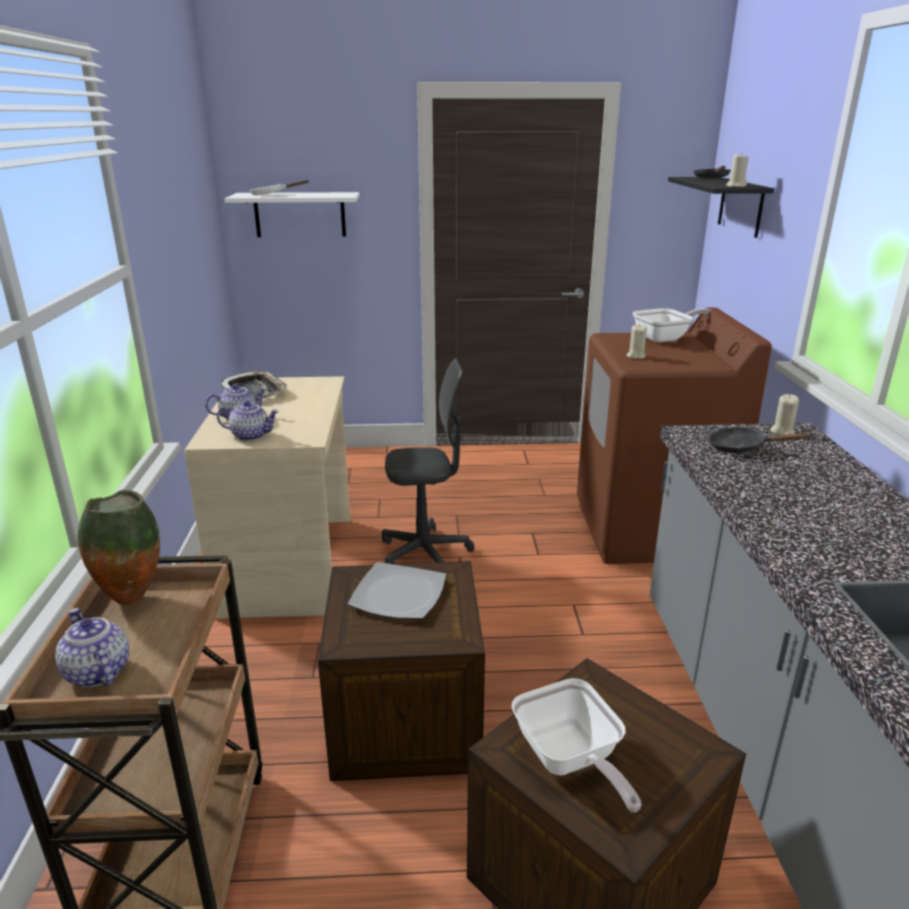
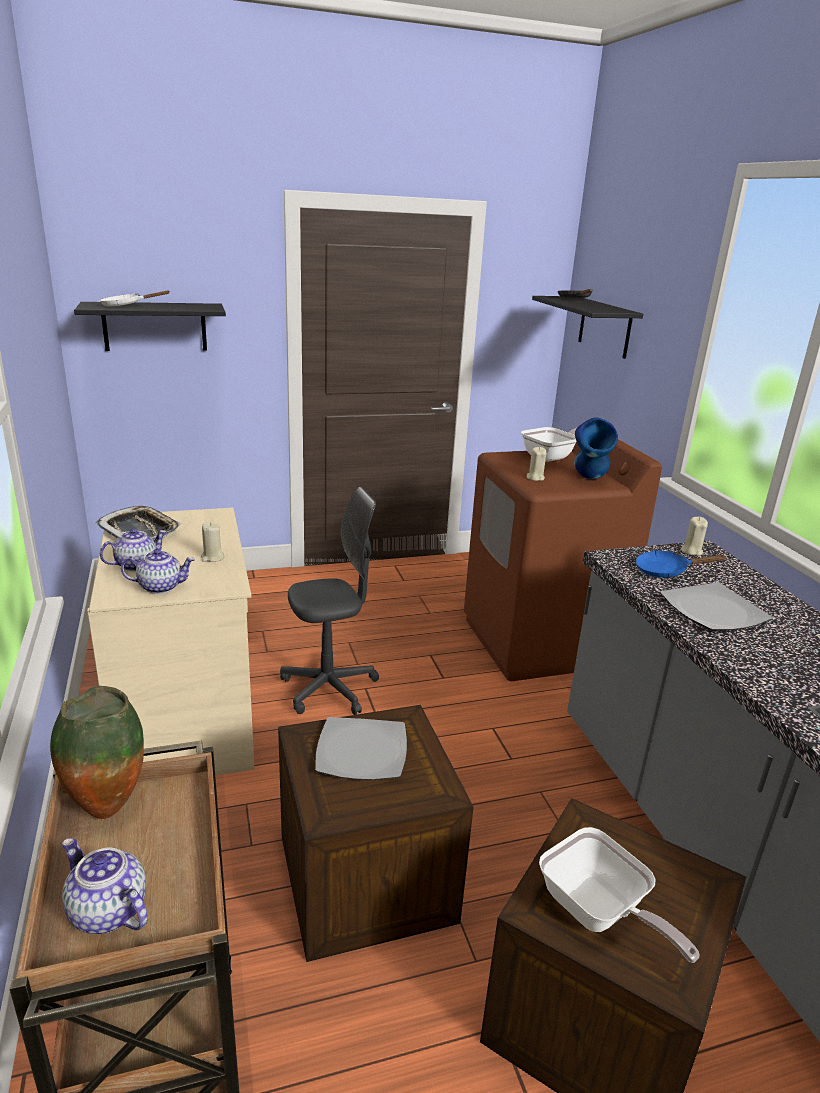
camera: 15 degrees left, 0 degrees up
white shelf [224,192,360,237] -> black shelf [74,302,226,351]
black frying pan [708,427,810,453] -> blue frying pan [635,550,727,578]
beige candle [726,153,749,187] -> beige candle moved to [201,522,224,562]
none -> blue vase [574,417,618,479]
none -> plate [660,582,773,630]

